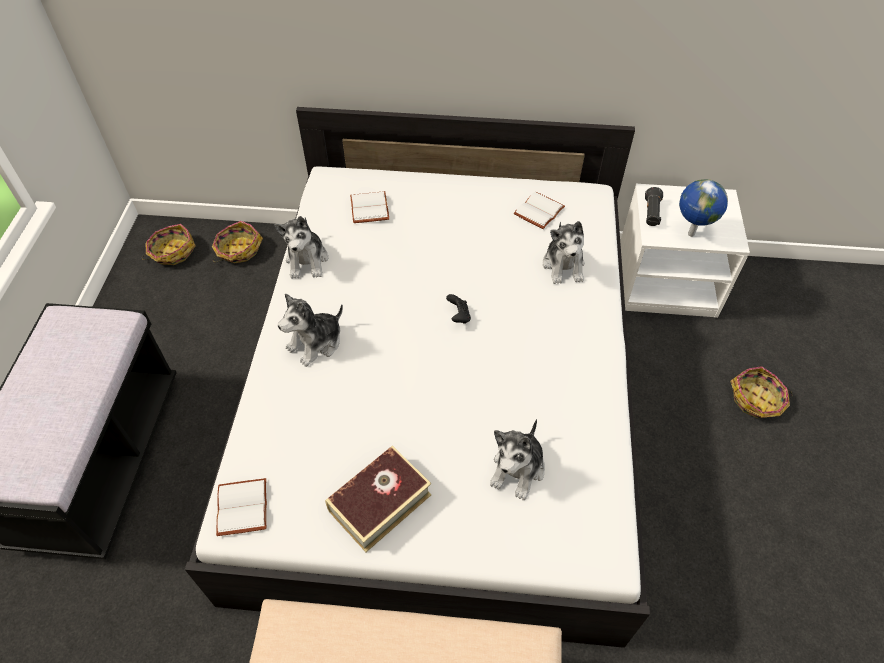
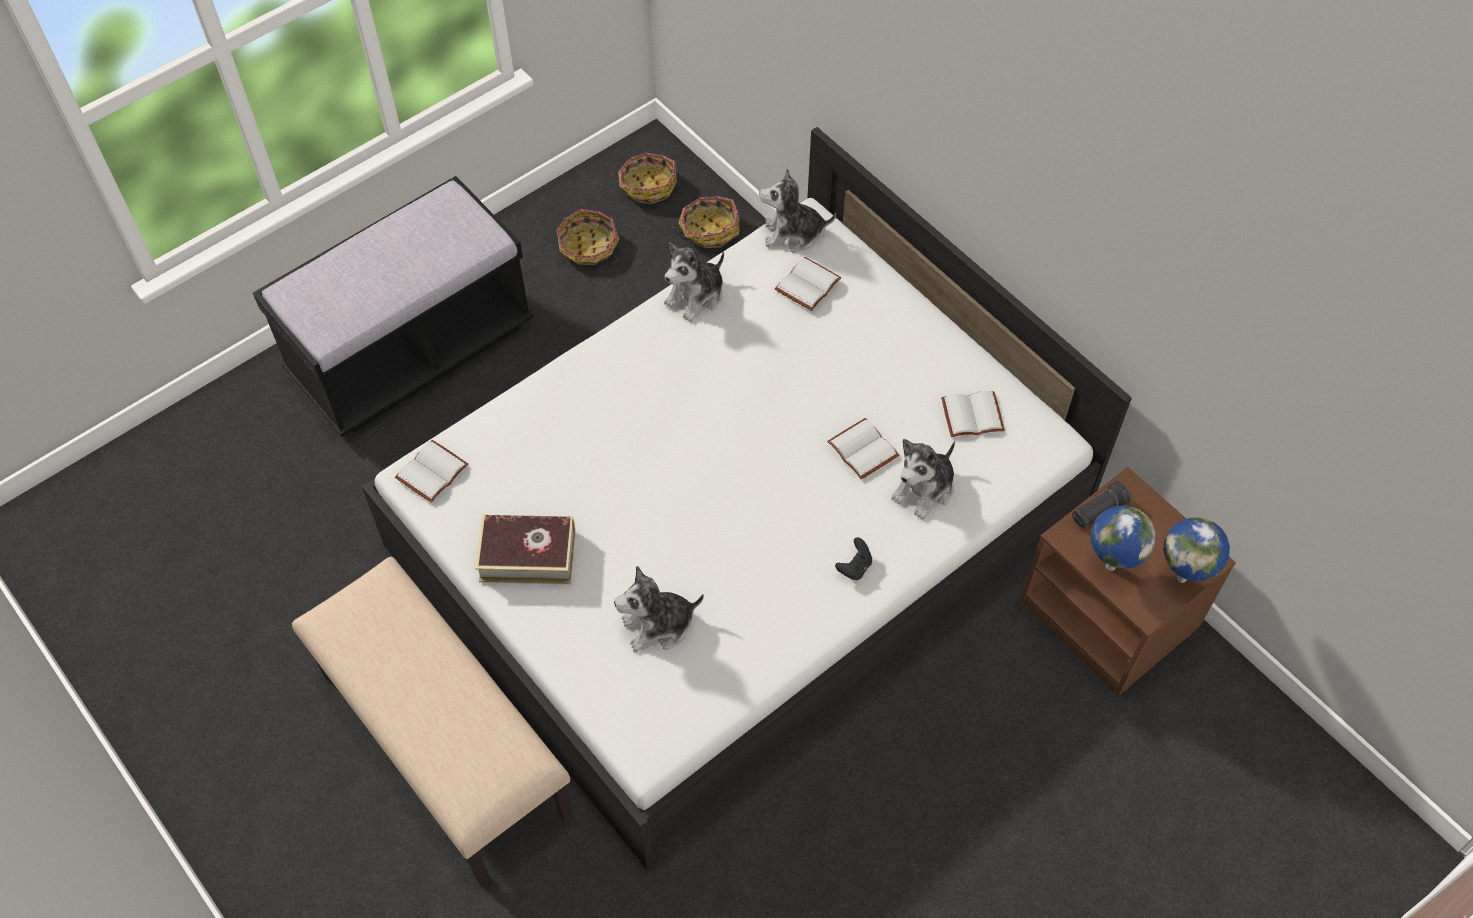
camera: 45 degrees right, 5 degrees up
plush toy [278,294,343,367] -> plush toy moved to [759,168,836,252]
black game controller [446,294,471,324] -> black game controller moved to [835,537,872,580]
white nightstand [620,184,750,318] -> brown nightstand [1020,467,1236,696]
basket [730,366,793,418] -> basket moved to [557,209,619,265]
none -> white book [827,418,899,480]
none -> globe [1164,517,1230,583]

